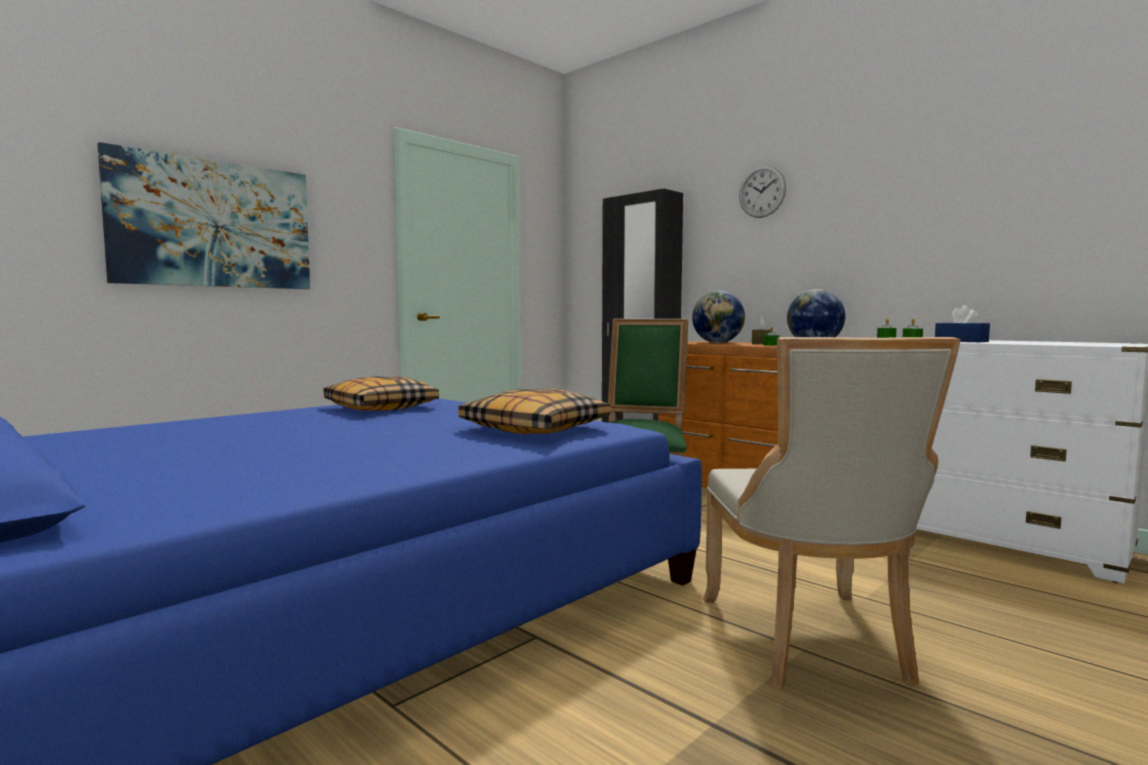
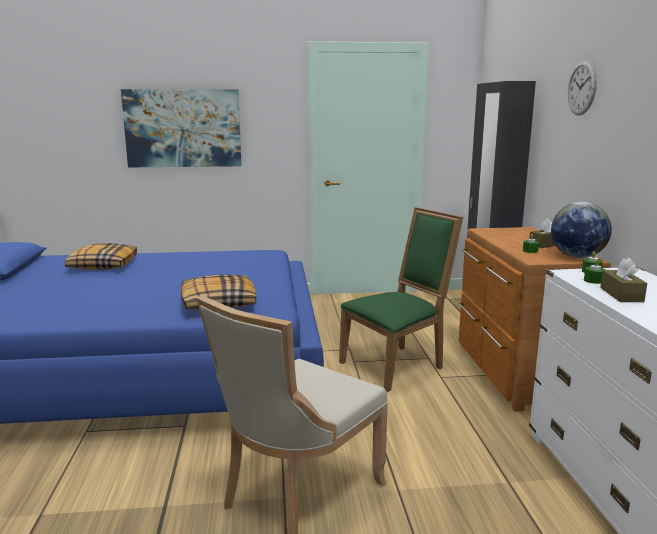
camera: 40 degrees right, 10 degrees up
pillow [323,376,439,411] -> pillow moved to [65,243,137,269]
globe [692,291,745,343] -> none
blue tissue box [935,305,990,342] -> brown tissue box [600,258,647,302]

